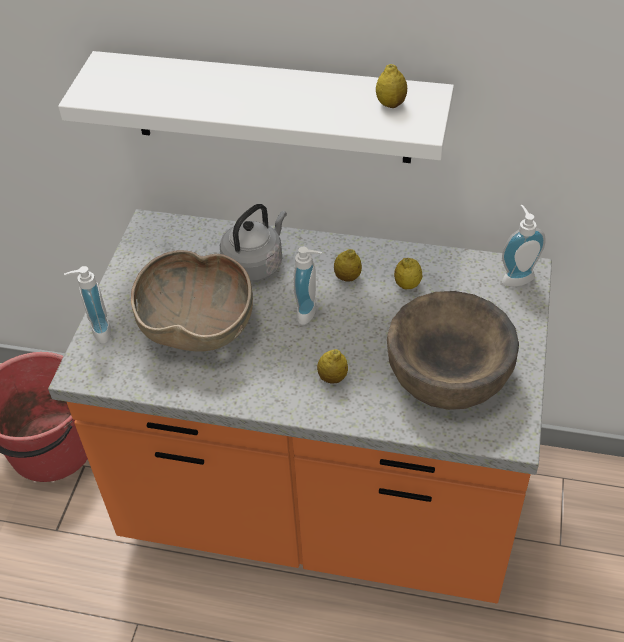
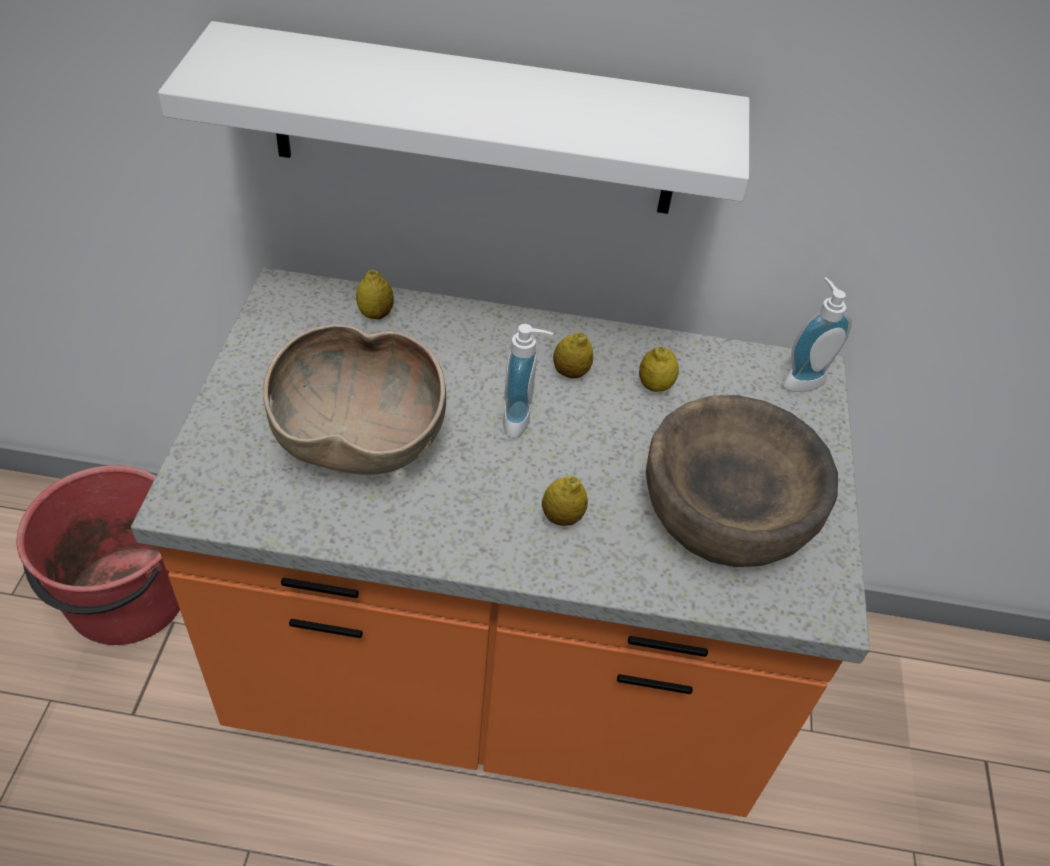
camera: 10 degrees left, 0 degrees up
soap dispenser [64,266,111,344] -> none
grey kettle [220,204,287,282] -> none
lemon [376,64,407,108] -> lemon moved to [356,270,394,320]

